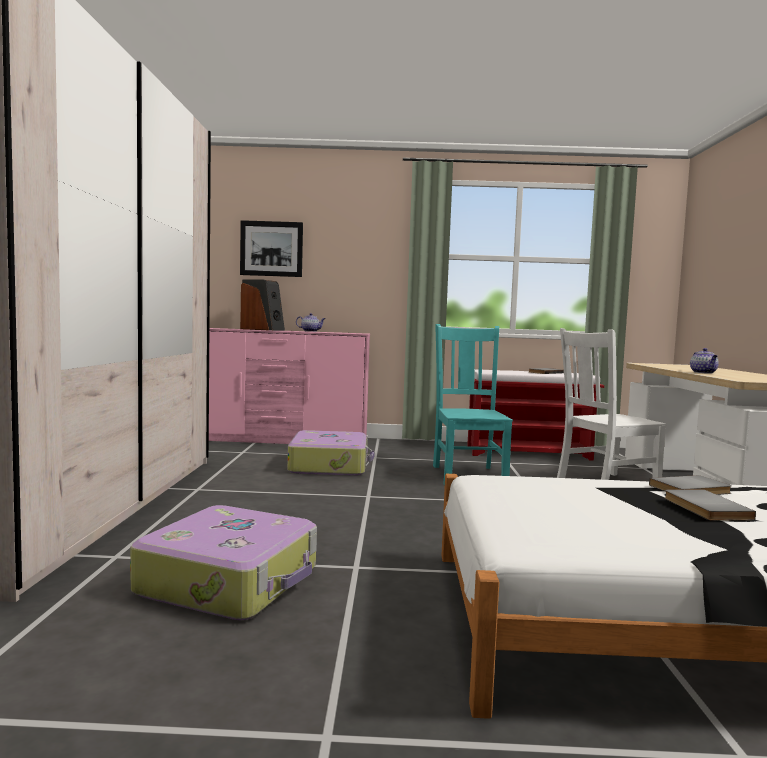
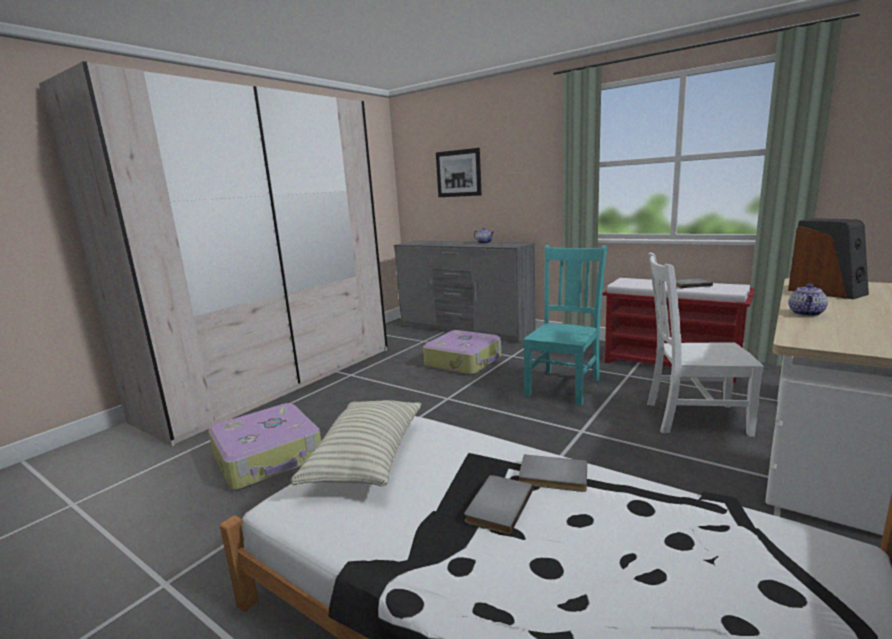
camera: 35 degrees right, 10 degrees up
pink dresser [209,328,370,444] -> grey dresser [394,241,535,343]
speaker [240,279,285,331] -> speaker moved to [788,218,869,299]
none -> pillow [291,400,421,486]

